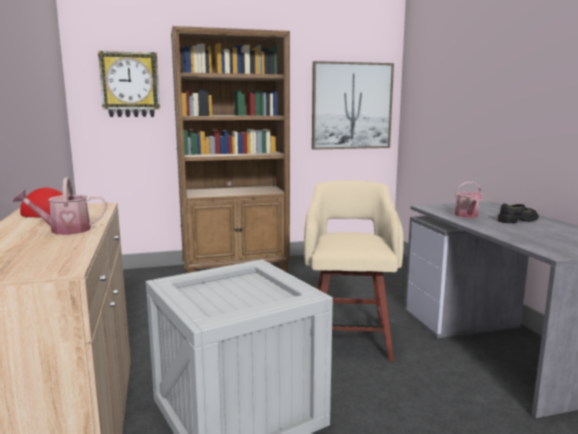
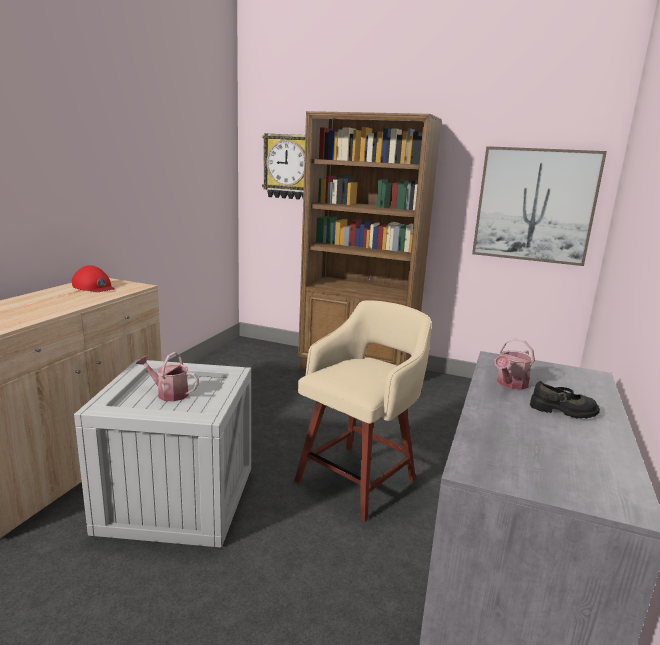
camera: 35 degrees right, 5 degrees up
watering can [13,177,107,235] -> watering can moved to [136,352,199,401]

